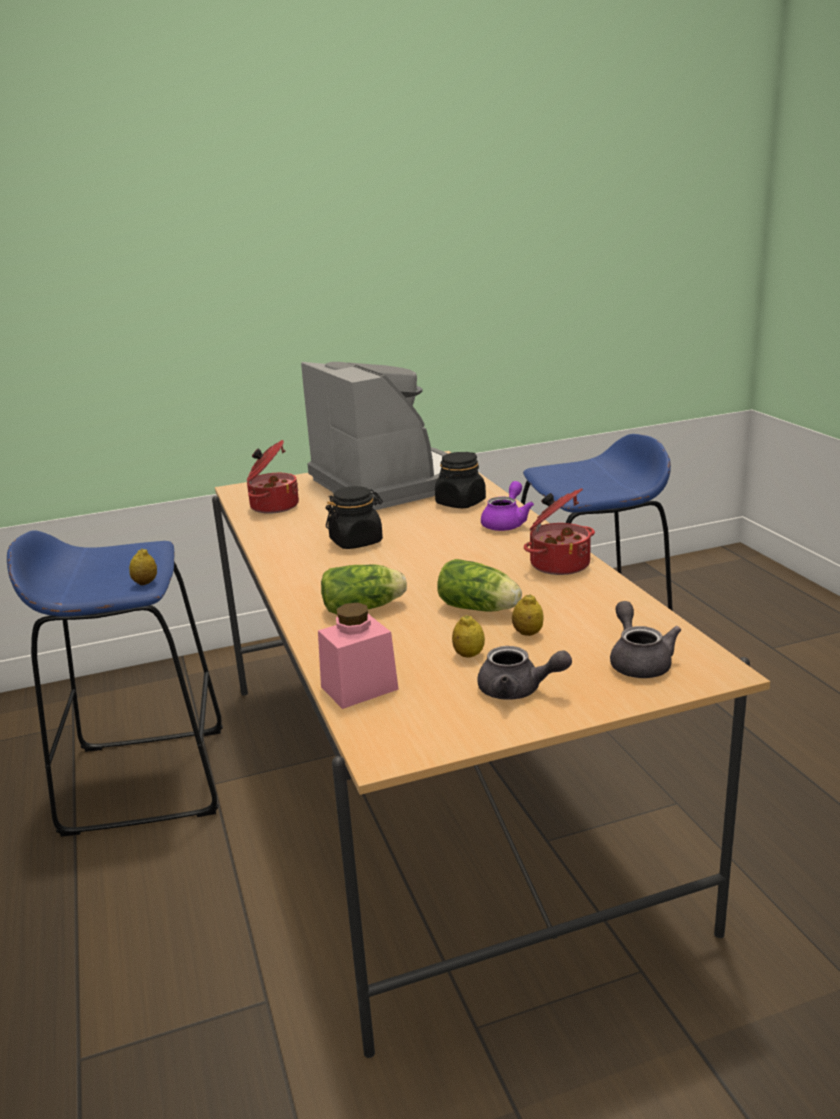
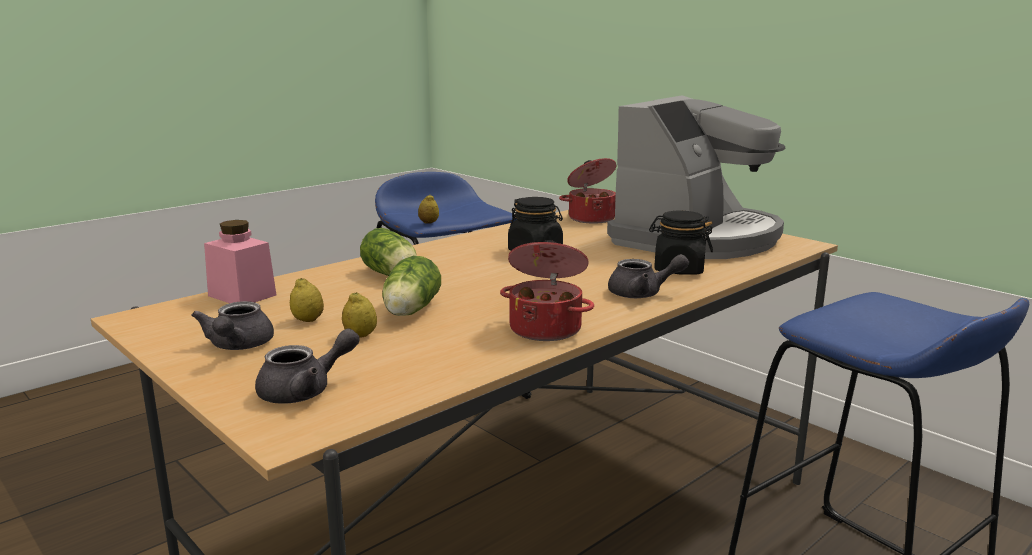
camera: 65 degrees right, 5 degrees down
purple teapot [481,481,534,531] -> grey teapot [608,254,689,298]

